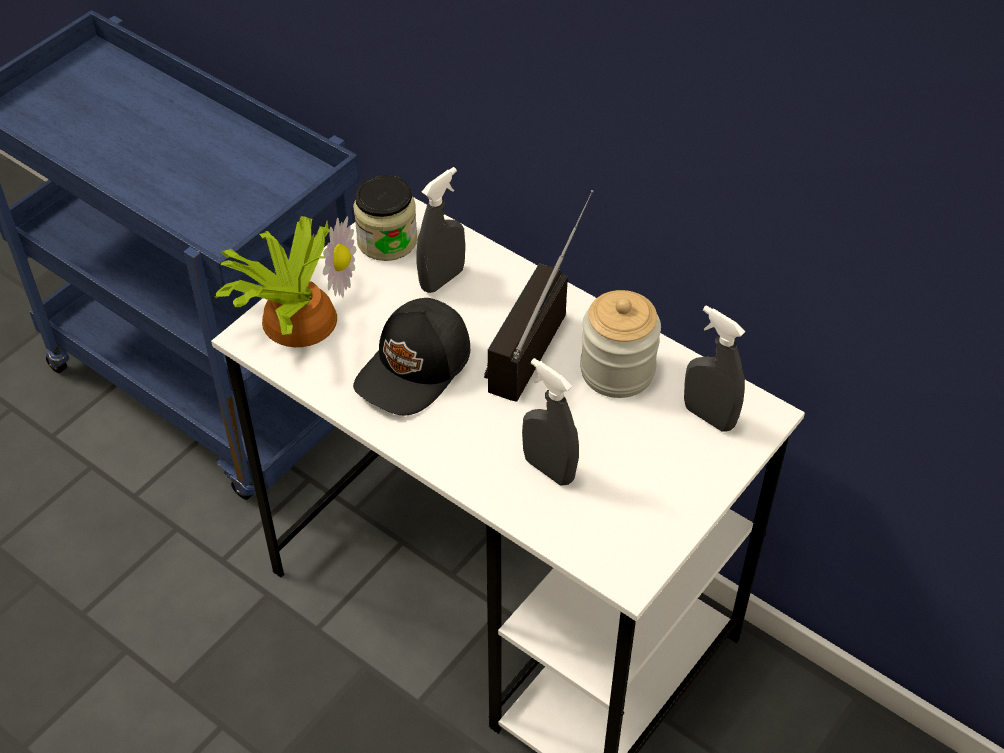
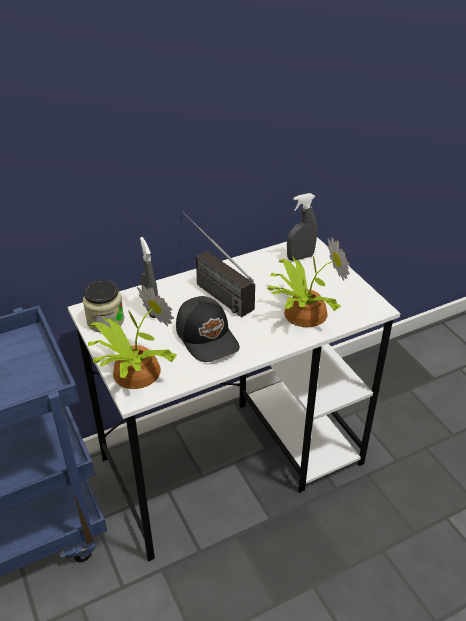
camera: 65 degrees left, 10 degrees down
grey spray bottle [522,358,579,485] -> potted plant [268,237,350,327]
jar [580,290,661,398] -> none

